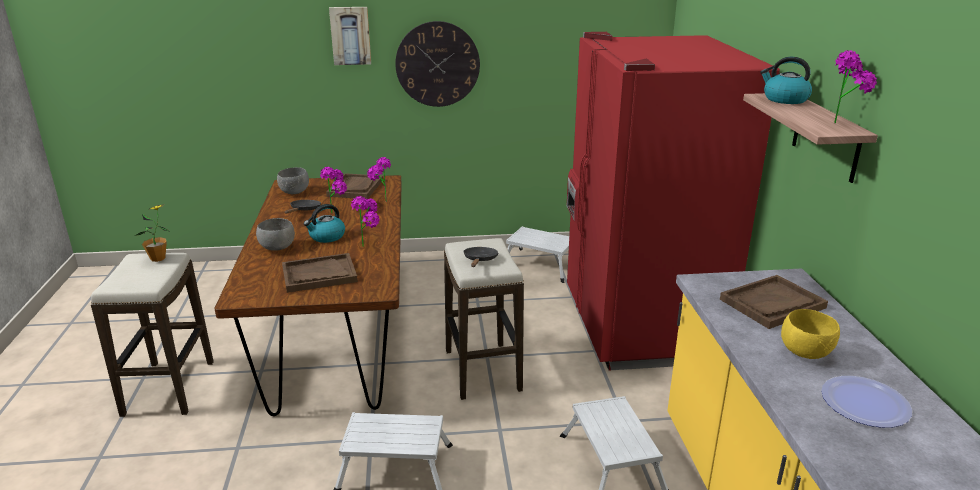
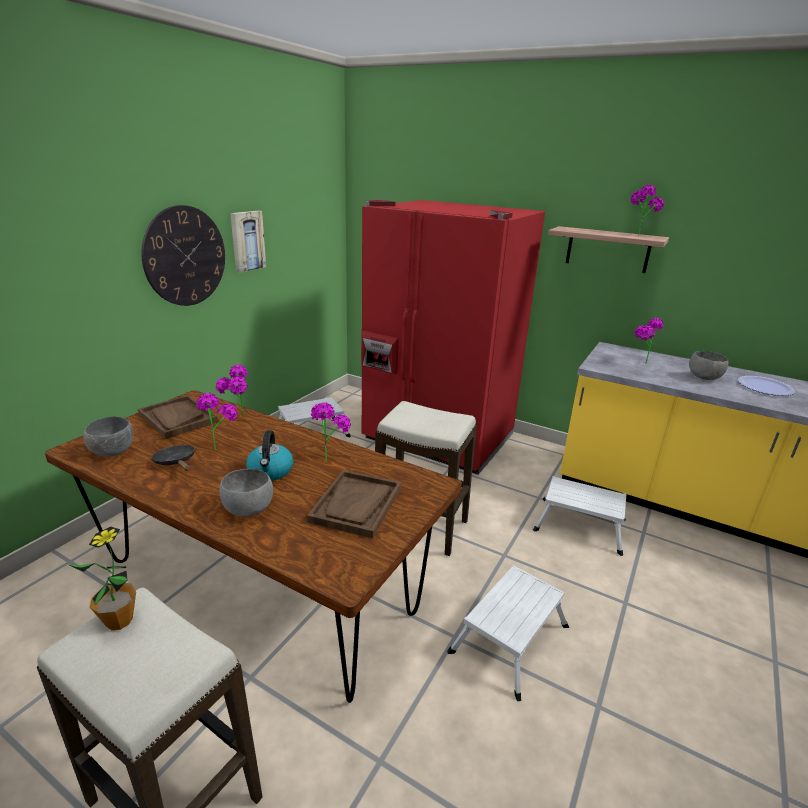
camera: 55 degrees left, 0 degrees up
picture [329,7,371,65] -> picture moved to [230,211,266,273]
black frying pan [463,247,499,267] -> none
brown tray [720,275,828,329] -> potted plant [635,318,664,363]
kettle [760,57,812,104] -> none
yellow bowl [781,309,840,359] -> grey bowl [689,351,729,380]

